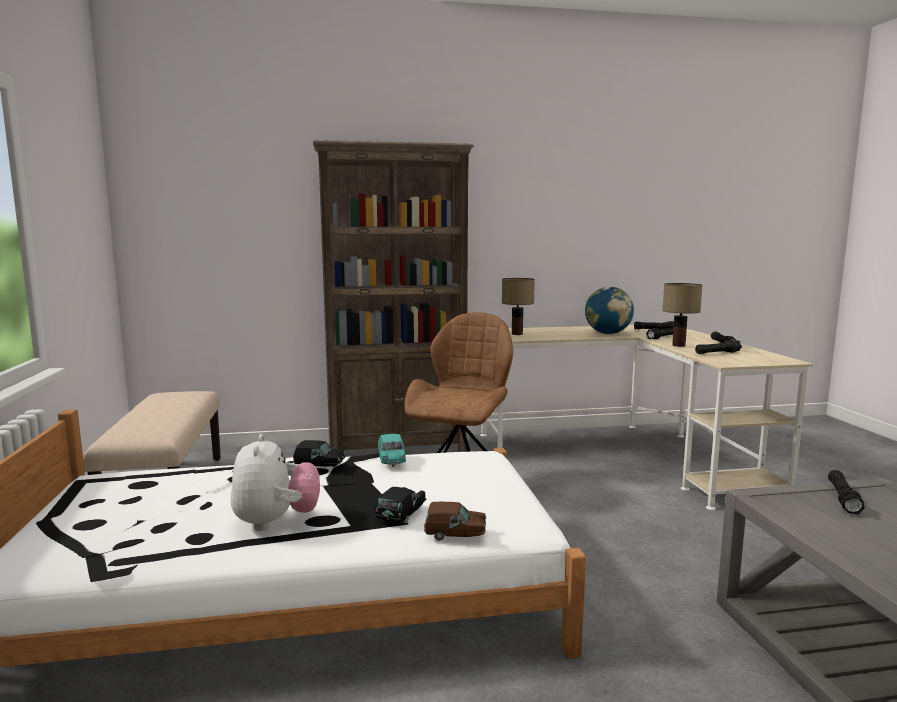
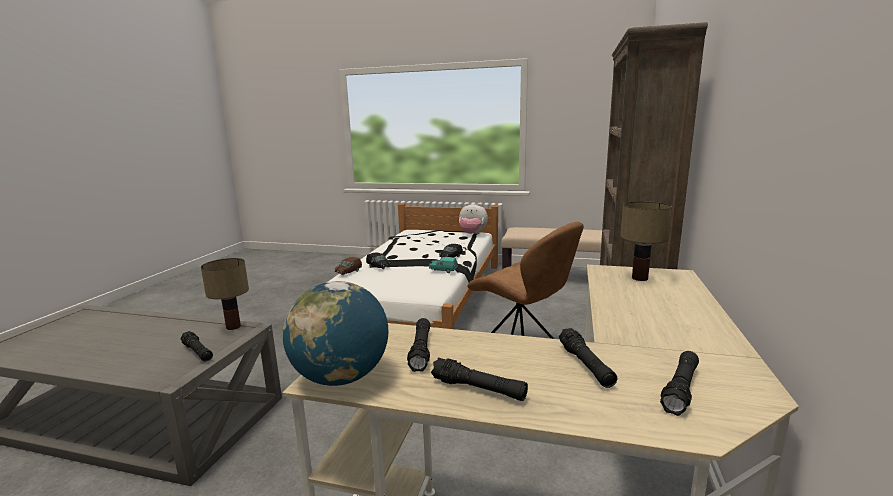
camera: 115 degrees right, 5 degrees up
plush toy [231,434,320,531] -> plush toy moved to [459,203,488,234]
globe [585,287,634,334] -> globe moved to [283,281,388,386]
table lamp [662,283,702,347] -> table lamp moved to [201,258,249,330]

